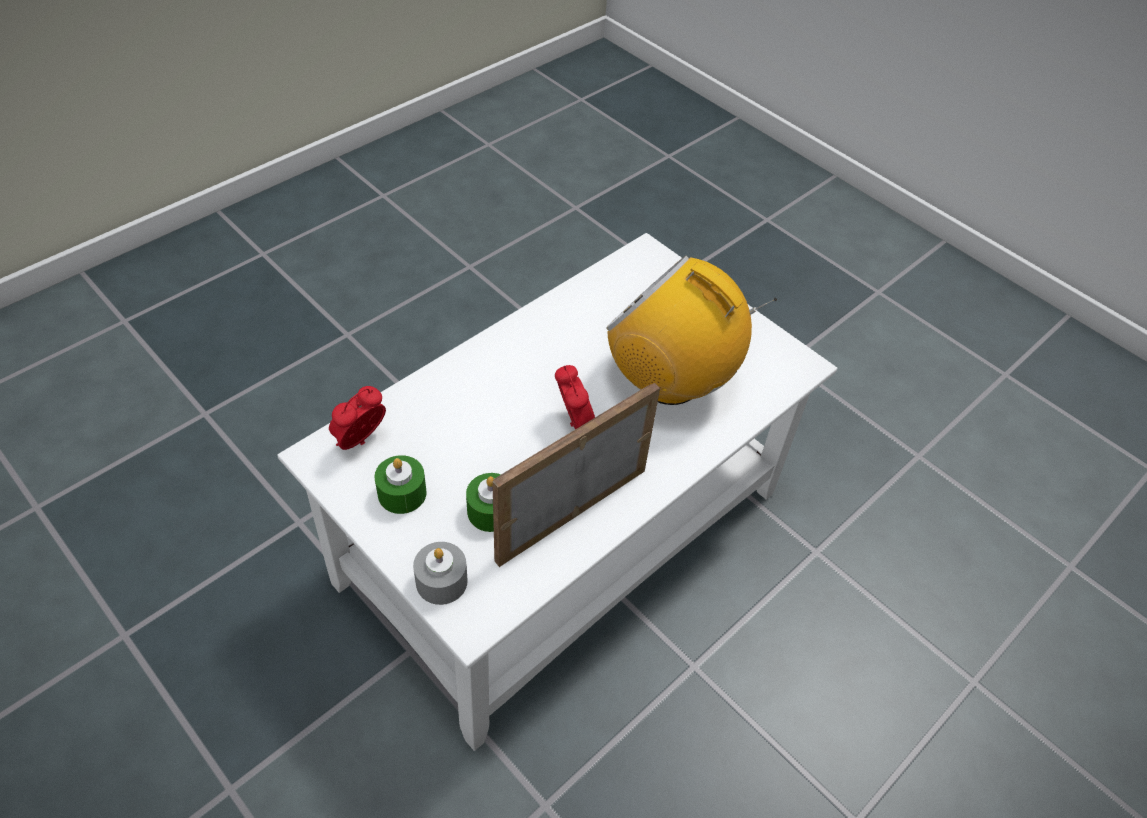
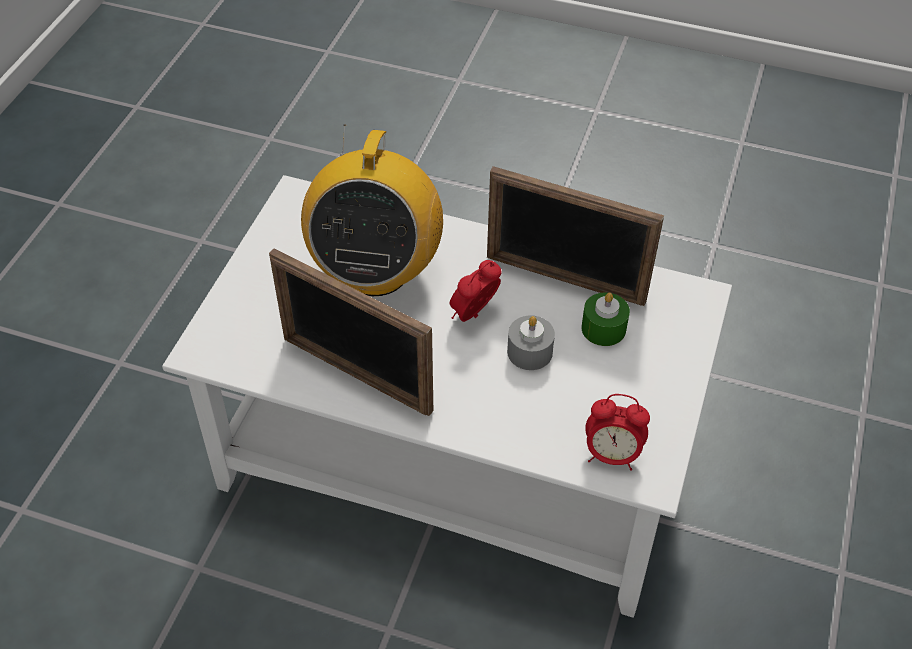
camera: 115 degrees left, 0 degrees up
green candle [374,455,427,514] -> none
grey candle [413,542,468,605] -> grey candle moved to [507,315,555,370]
none -> picture frame [269,248,433,416]

